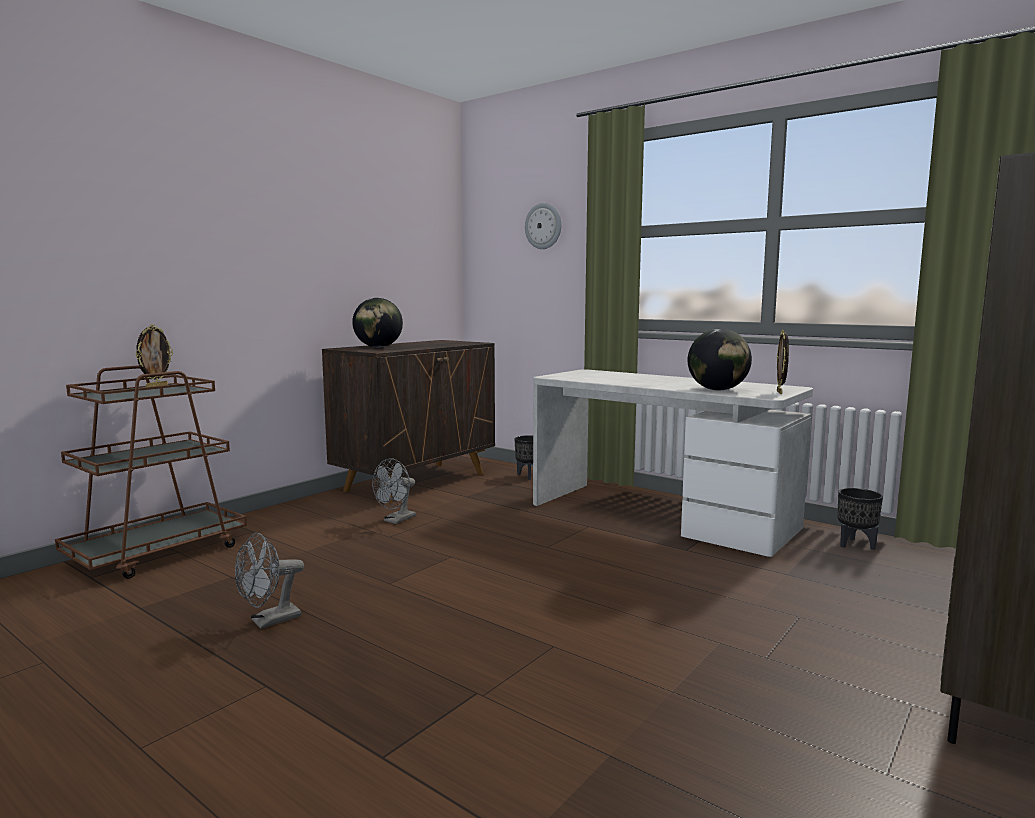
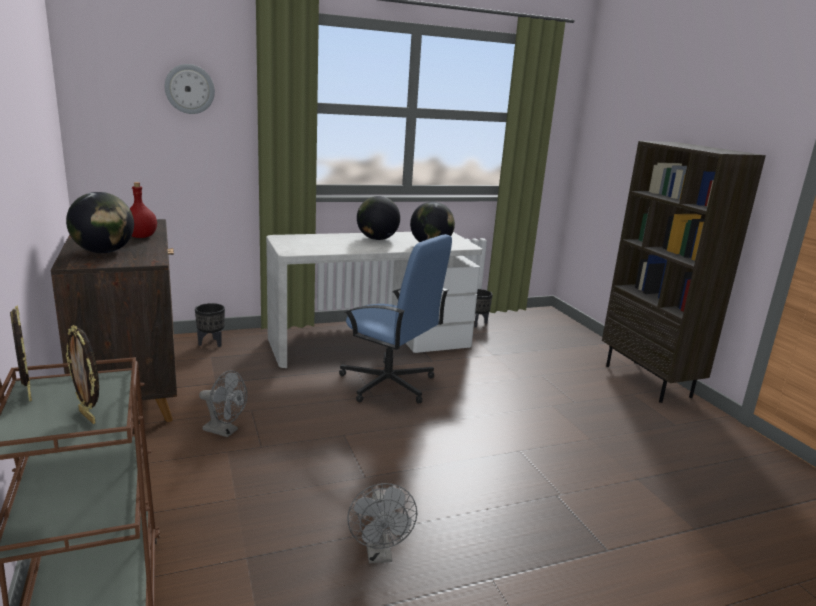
camera: 60 degrees left, 10 degrees up
grey fan [372,459,416,524] -> grey fan turned 45 degrees counterclockwise [199,370,247,437]
picture frame [777,330,789,394] -> picture frame moved to [66,325,99,424]
none -> red bottle [130,182,157,238]
none -> blue office chair [339,234,452,404]
none -> globe [357,196,400,240]

